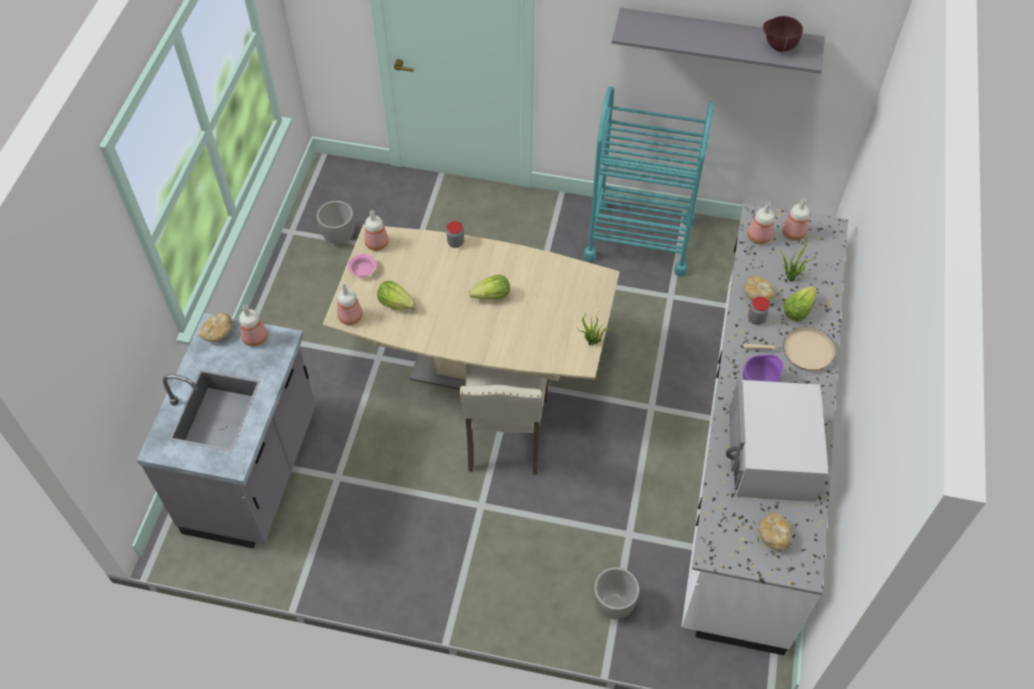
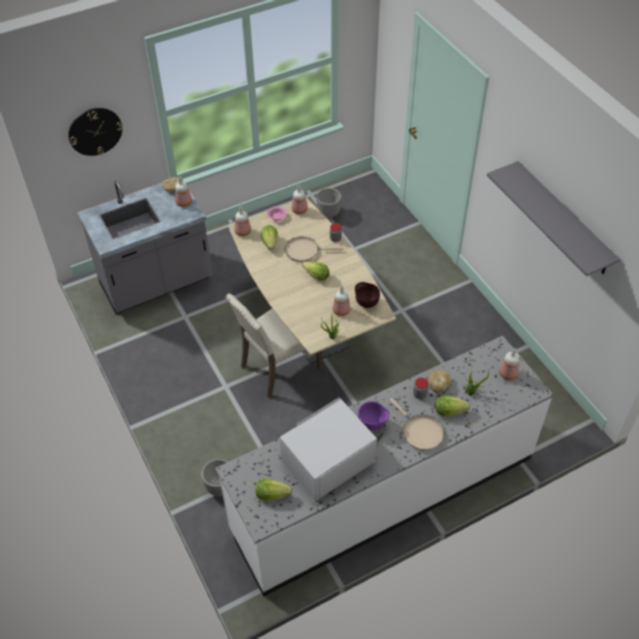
camera: 50 degrees right, 5 degrees down
turquoise cart [584,87,714,276] -> none
bottle [748,202,774,244] -> bottle moved to [333,286,351,316]
bread [759,513,792,551] -> lettuce [256,478,292,501]
brown bowl [763,16,803,52] -> brown bowl moved to [355,282,380,308]
none -> wall clock [68,108,122,156]
none -> beige frying pan [285,236,343,262]

